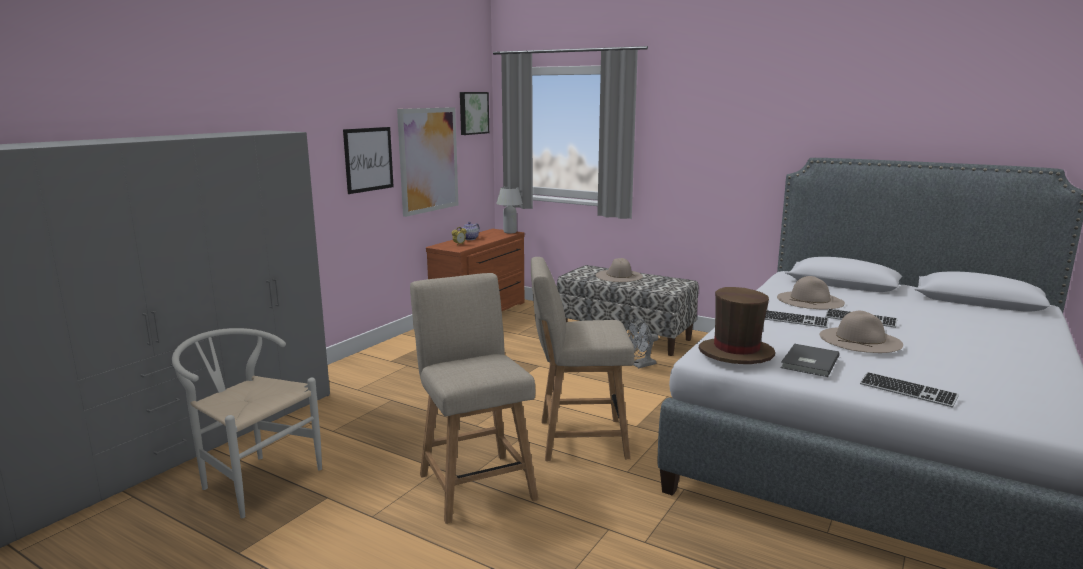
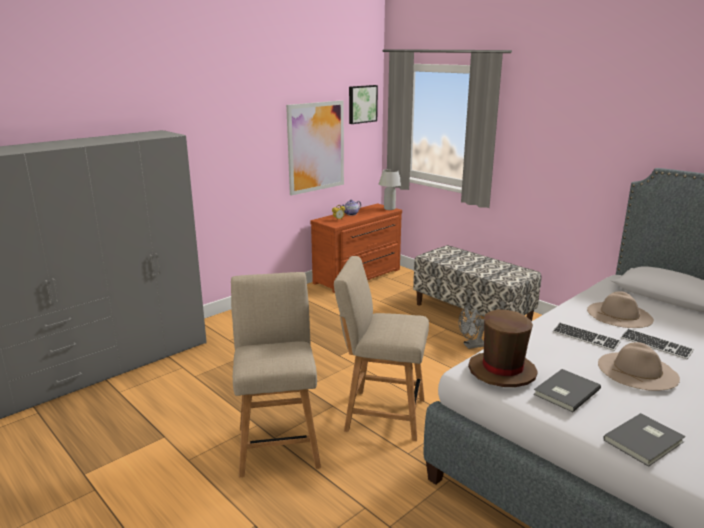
camera: 15 degrees right, 5 degrees up
white chair [172,328,322,519] -> none
picture [343,127,394,194] -> none
beige hat [596,258,643,282] -> none
keyboard [860,372,959,408] -> grey book [603,413,685,467]

